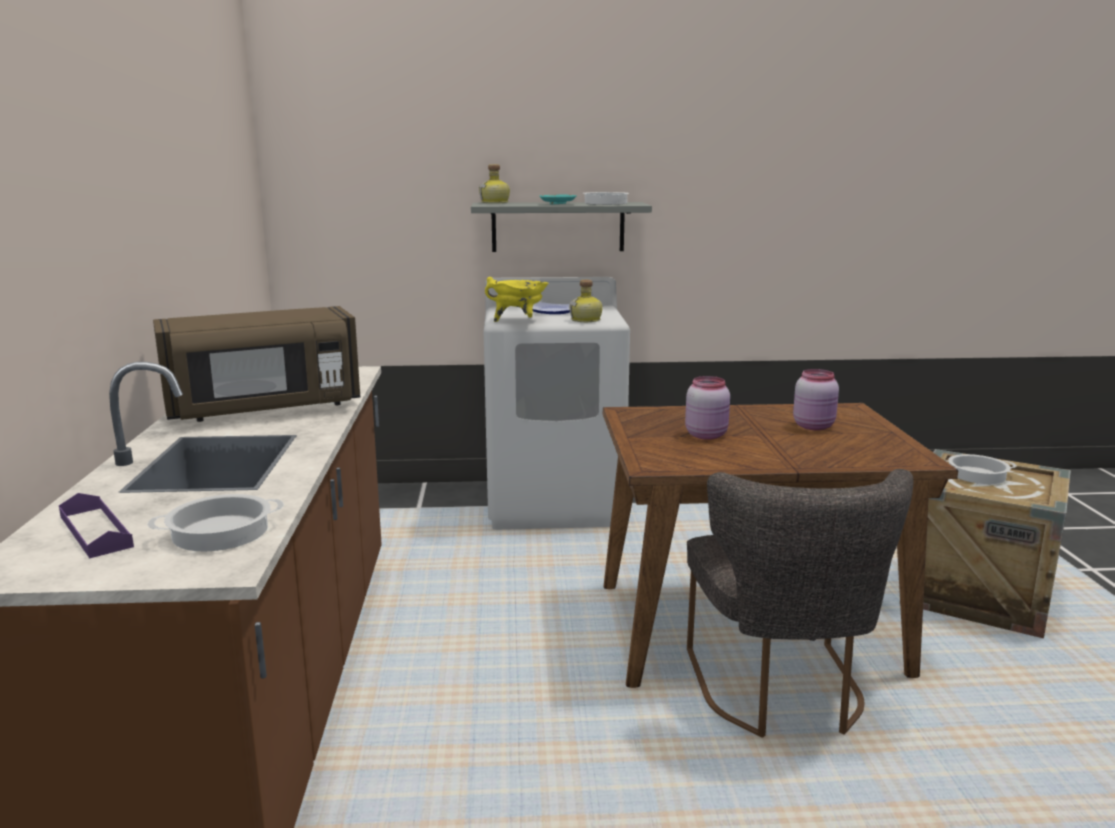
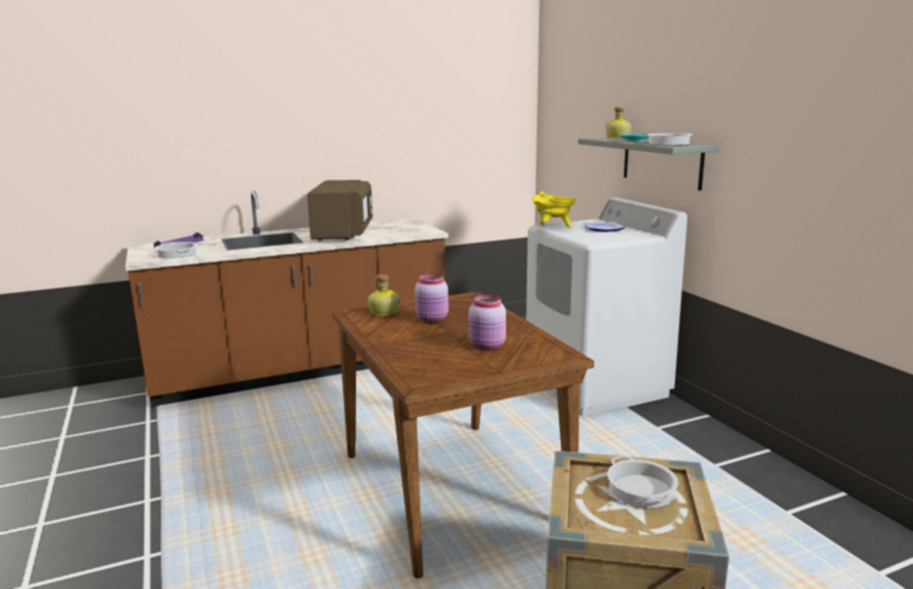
camera: 70 degrees right, 0 degrees up
brown microwave [153,306,360,422] -> brown microwave turned 135 degrees counterclockwise [307,180,373,241]
bottle [569,280,603,322] -> bottle moved to [368,274,400,316]
grey chair [687,469,913,738] -> none

